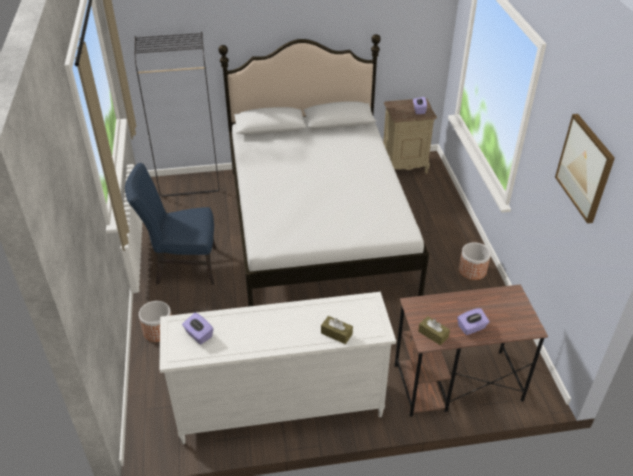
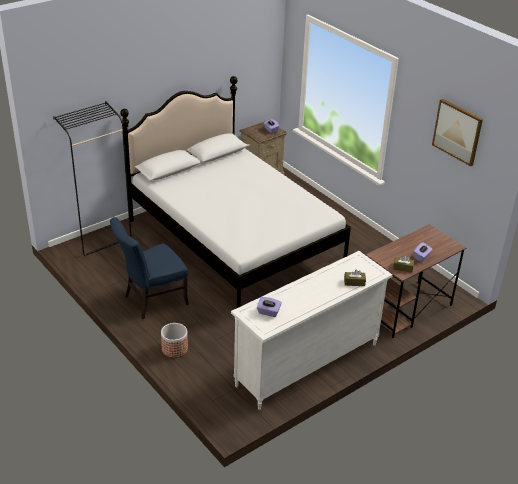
camera: 30 degrees left, 5 degrees down
planter [459,243,491,280] -> none

